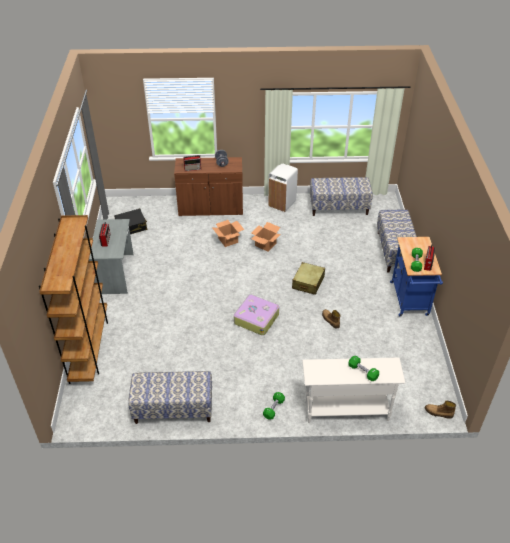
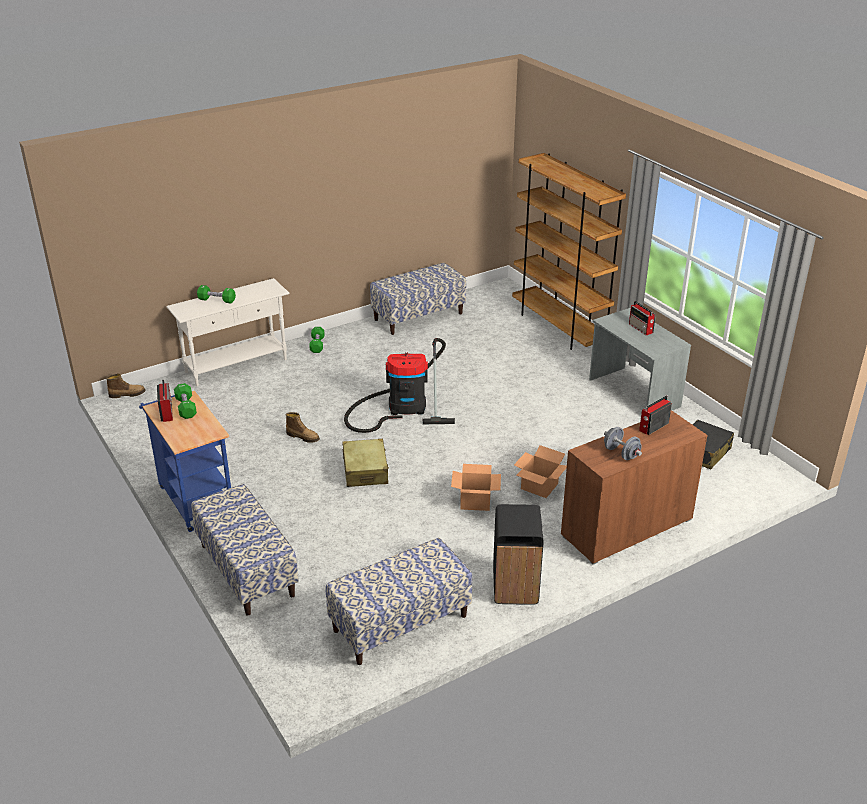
camera: 150 degrees right, 10 degrees down
suitcase [234,294,279,335] -> vacuum cleaner [344,338,455,433]
white trash can [268,164,298,212] -> black trash can [493,504,544,605]

